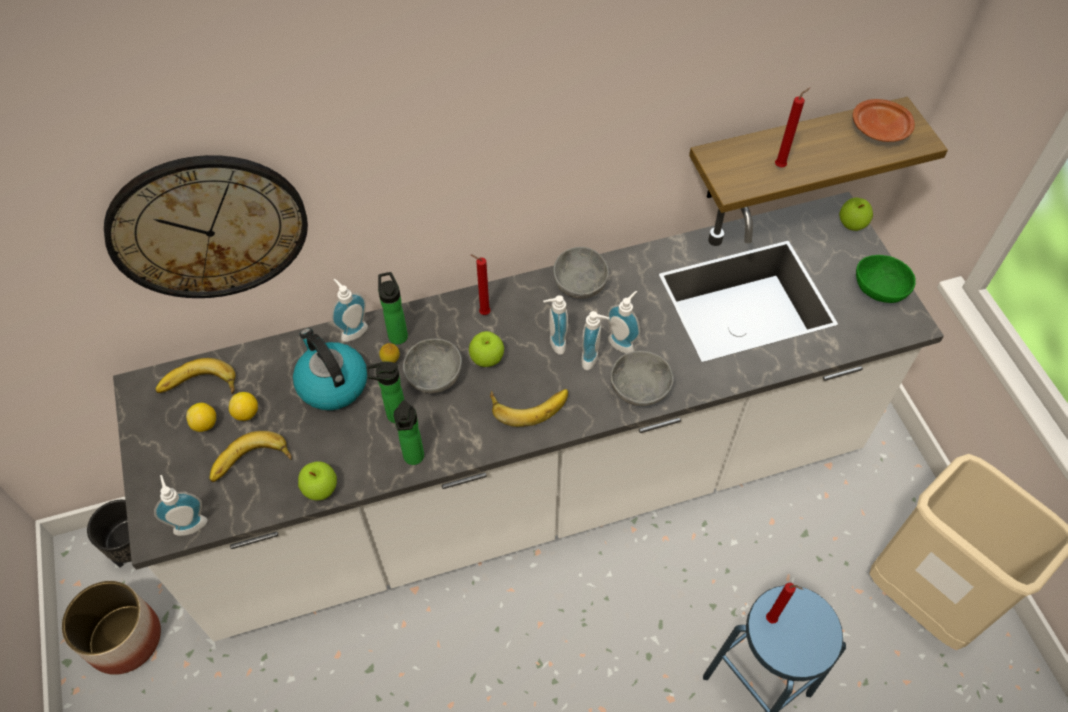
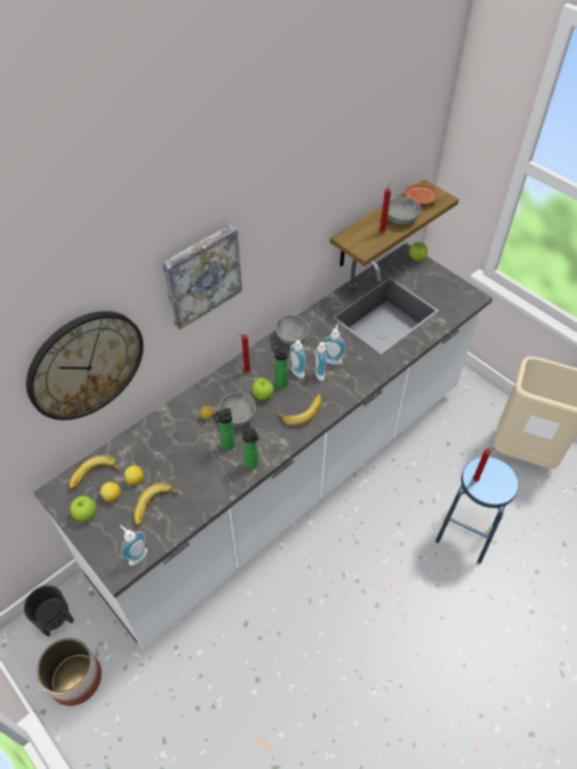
camera: 25 degrees left, 5 degrees down
kettle [293,328,367,410] -> none
apple [298,461,337,500] -> apple moved to [70,496,96,521]
soap dispenser [332,279,368,342] -> none
bottle [378,272,408,345] -> bottle moved to [271,342,288,389]
grey bowl [610,351,674,406] -> grey bowl moved to [387,197,421,224]
green bowl [856,255,916,303] -> none
none -> picture [162,224,242,330]

